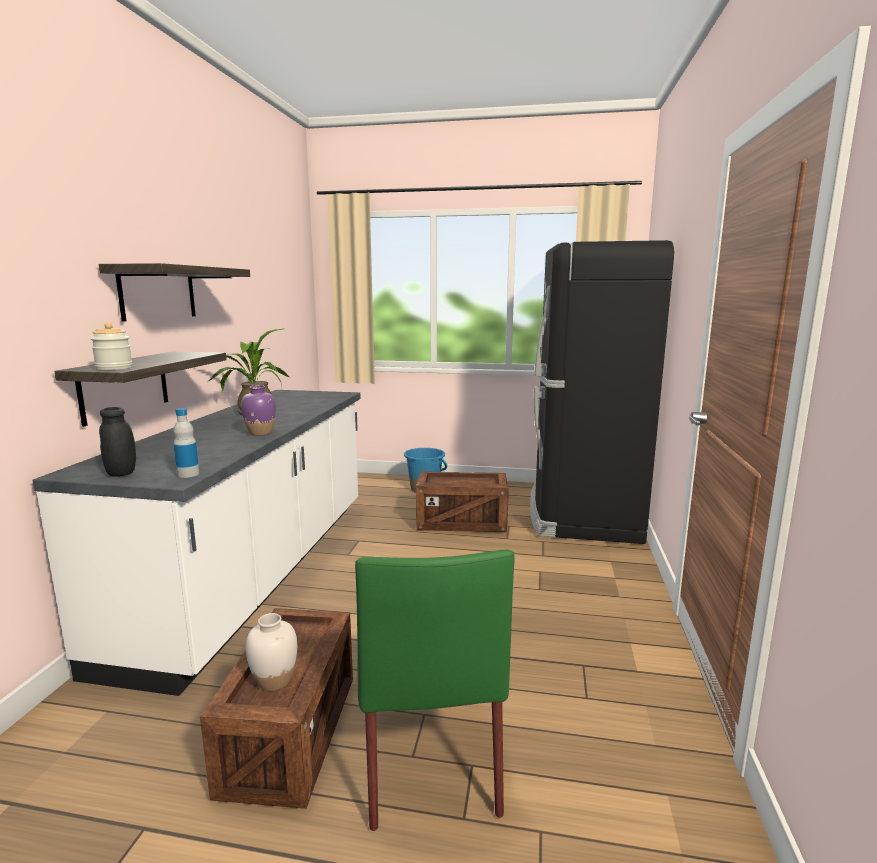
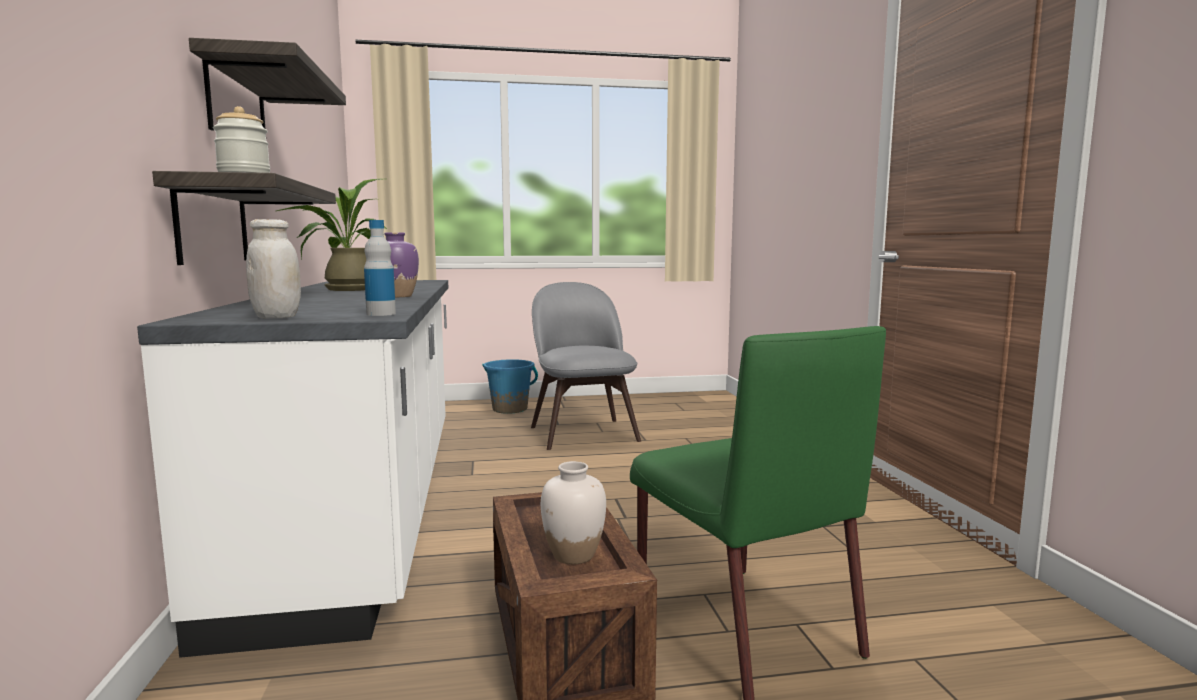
camera: 20 degrees left, 5 degrees down
black jar [99,407,136,476] -> white jar [246,219,301,318]
crate [416,471,508,532] -> grey chair [531,282,641,450]
black fridge [530,240,674,544] -> none

